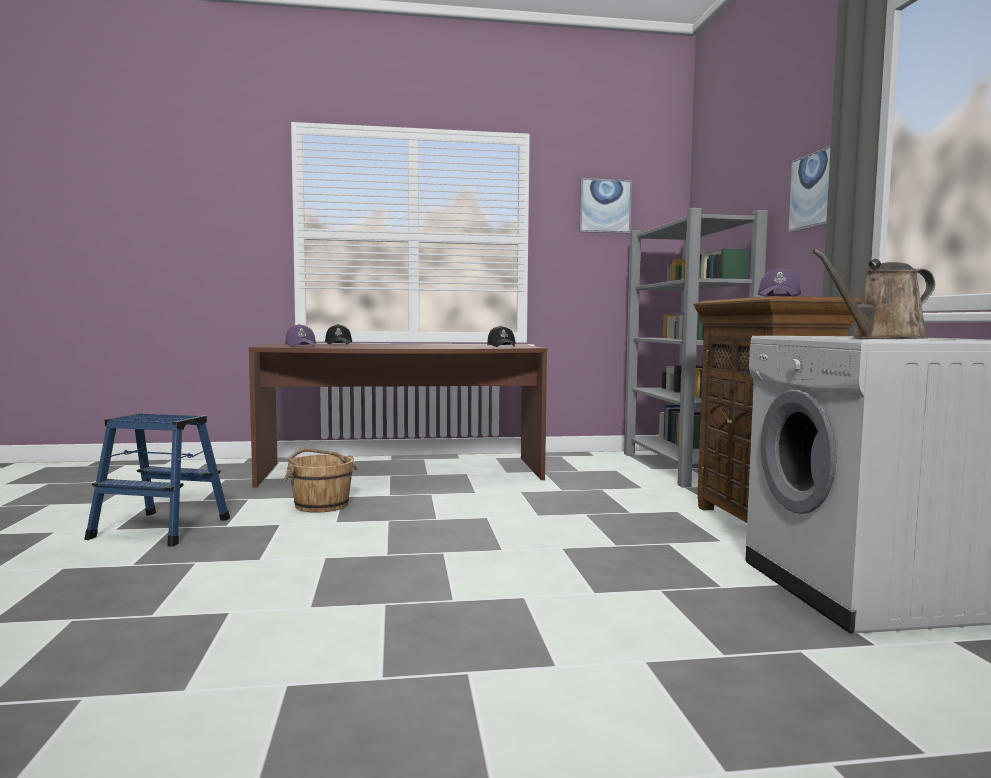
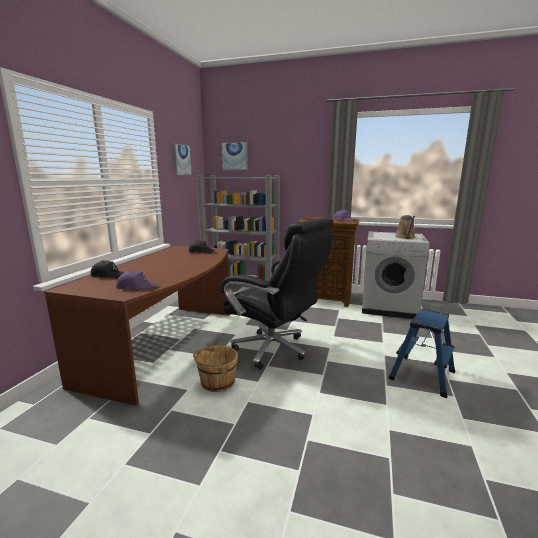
camera: 65 degrees left, 10 degrees up
blue step ladder [84,413,230,547] -> blue step ladder moved to [388,309,455,398]
picture [788,145,831,232] -> picture moved to [222,142,248,170]
none -> black office chair [220,218,334,369]

